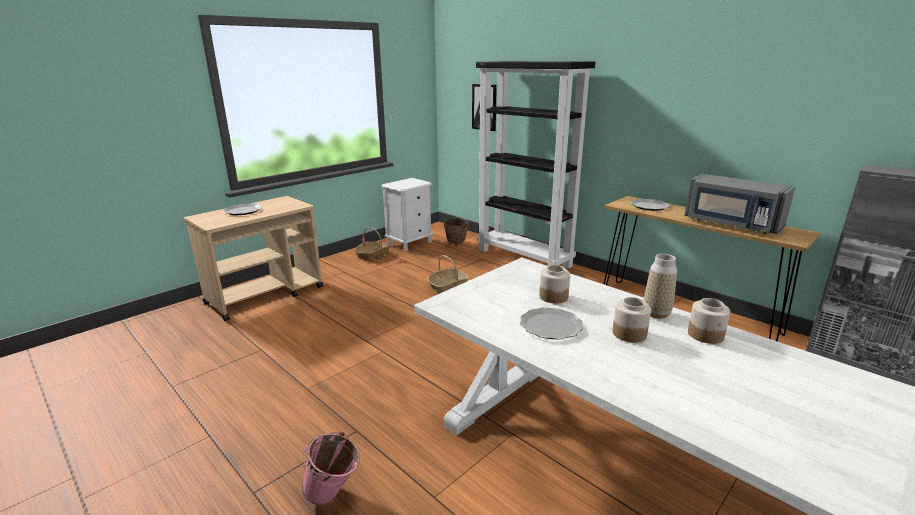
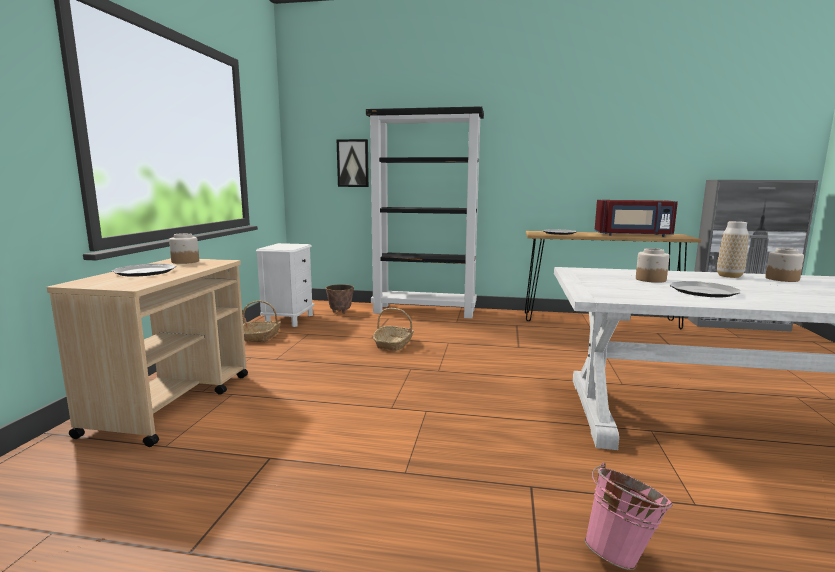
camera: 35 degrees left, 10 degrees down
jar [612,297,651,343] -> jar moved to [169,233,199,264]
grey microwave [684,174,795,234] -> red microwave [595,200,678,237]

